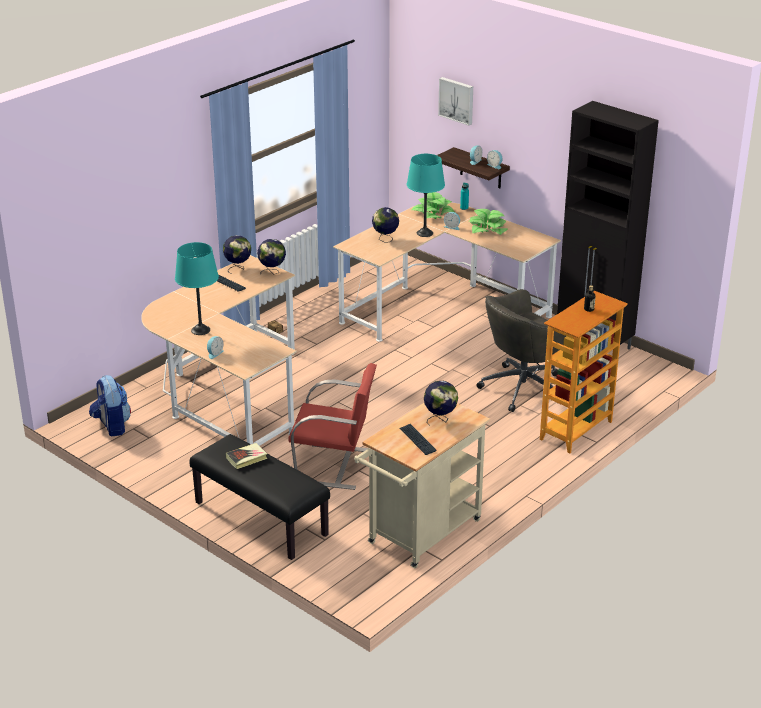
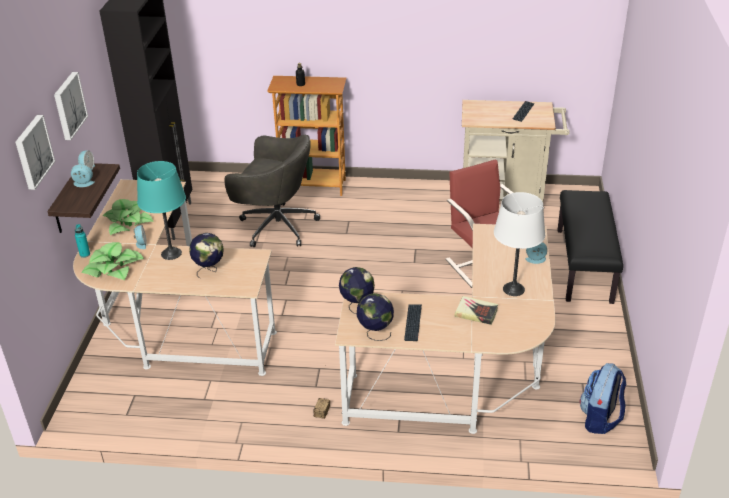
camera: 125 degrees left, 5 degrees up
turquoise table lamp [175,242,219,335] -> white table lamp [494,192,545,296]
book [226,443,268,469] -> book moved to [454,296,498,325]
globe [424,381,458,426] -> none
none -> picture [54,72,88,140]

